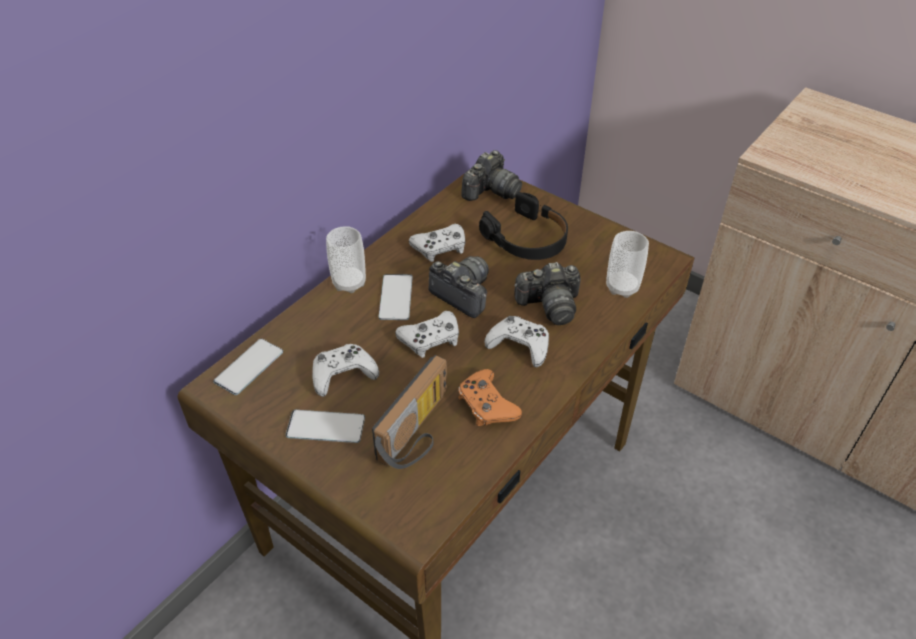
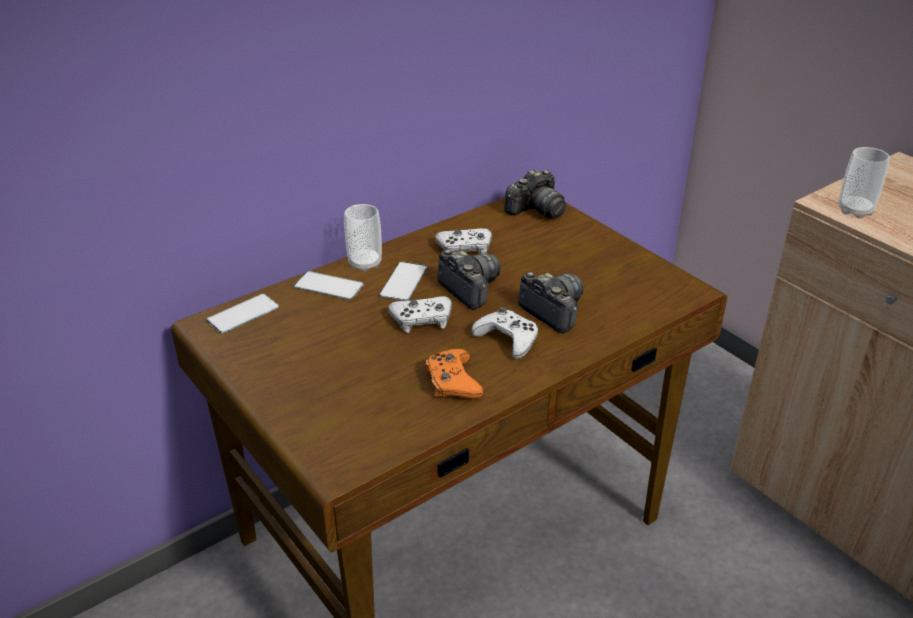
camera: 15 degrees right, 10 degrees down
phone [286,410,365,443] -> phone moved to [293,271,364,300]
white game controller [312,344,379,397] -> none
radio [372,355,447,469] -> none
black headphones [479,192,568,260] -> none
camera [514,262,581,325] -> camera turned 135 degrees counterclockwise [518,272,584,334]
cup [606,231,649,298] -> cup moved to [839,147,890,218]

